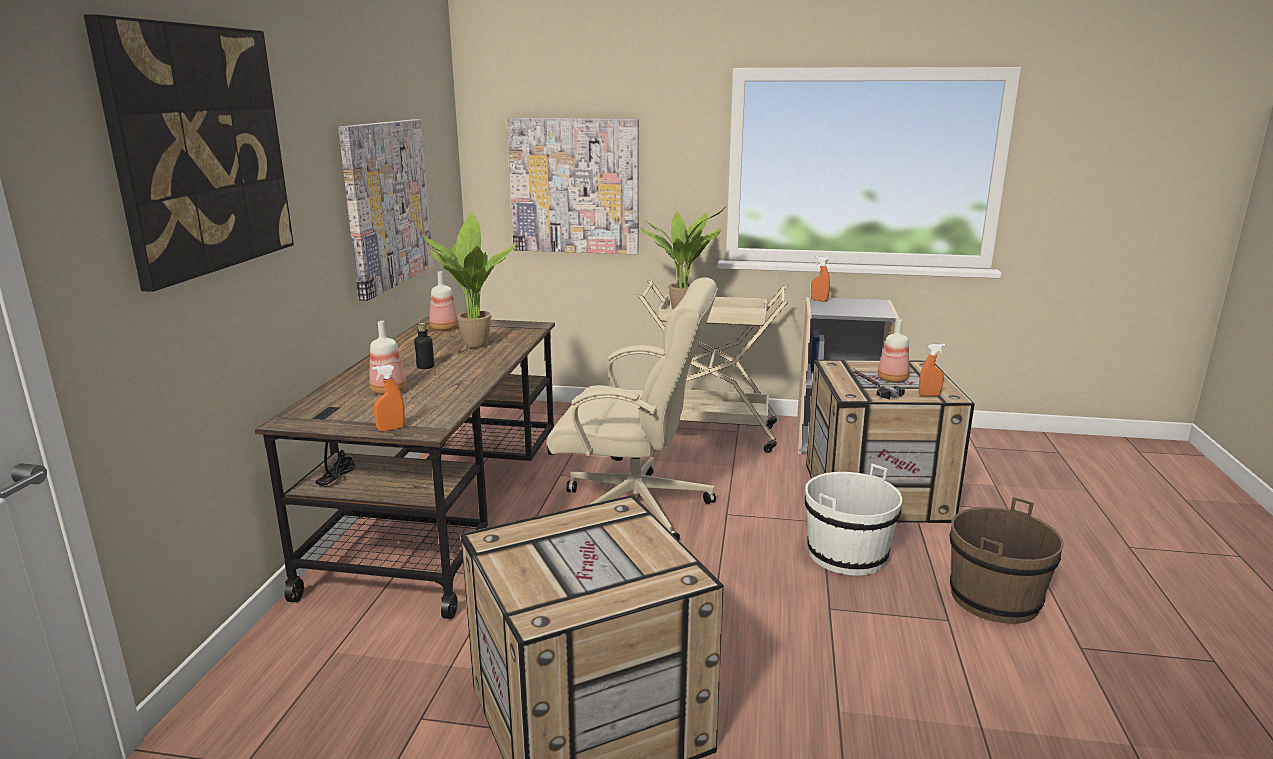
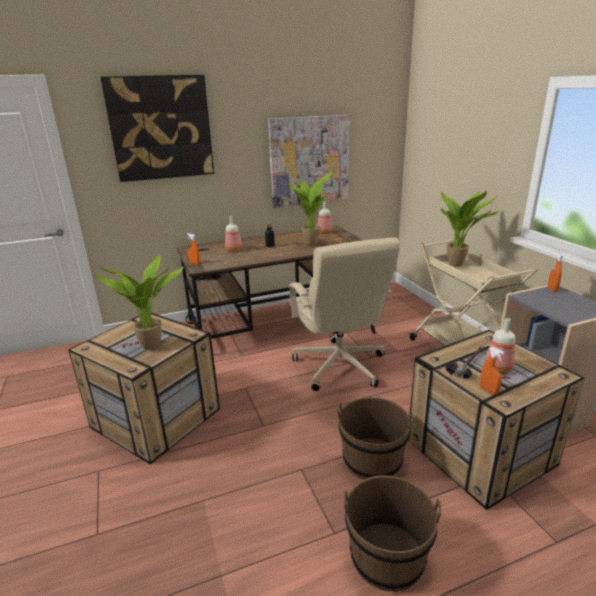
camera: 60 degrees right, 5 degrees up
picture [507,118,639,254] -> none
white bucket [805,464,902,576] -> brown bucket [338,397,413,480]
none -> potted plant [95,254,184,350]

